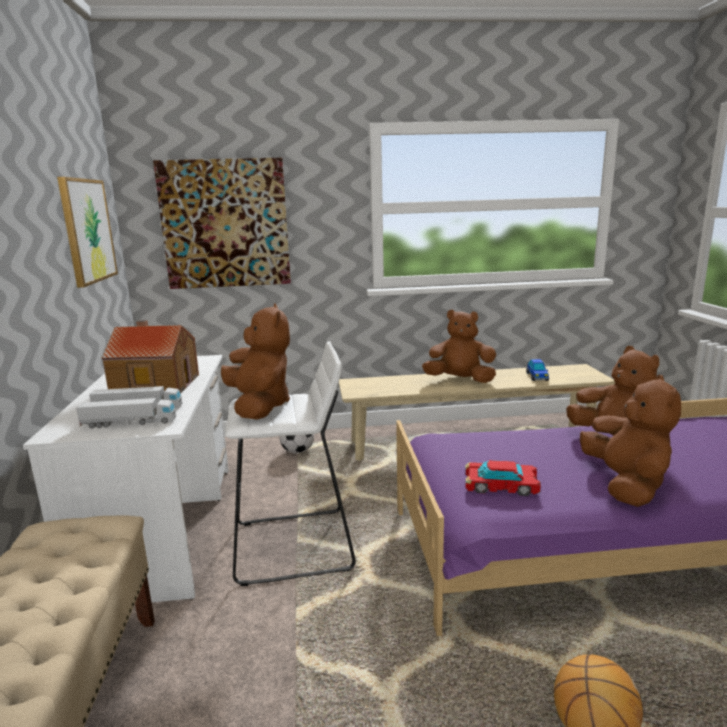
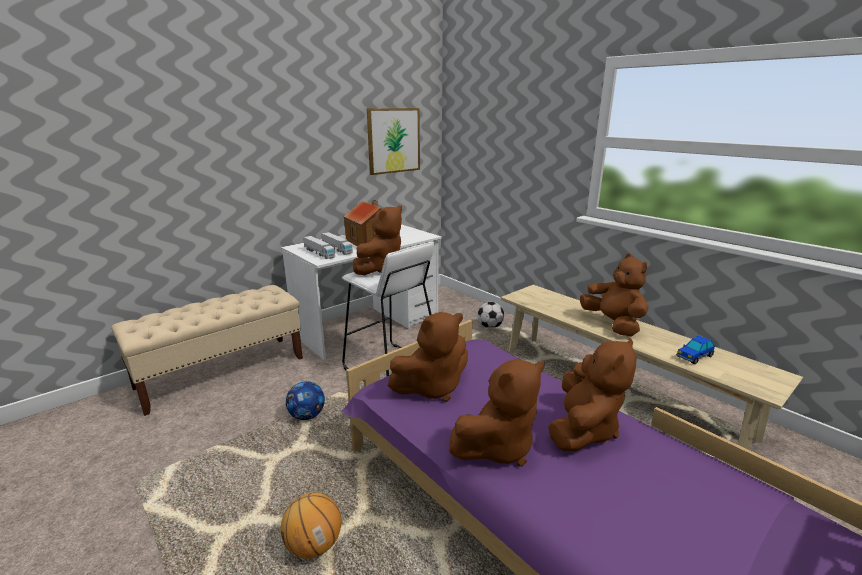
camera: 55 degrees right, 5 degrees up
picture [153,158,291,289] -> none
toy car [465,460,541,496] -> brown plush toy [388,312,468,402]
none -> football [286,381,325,420]

